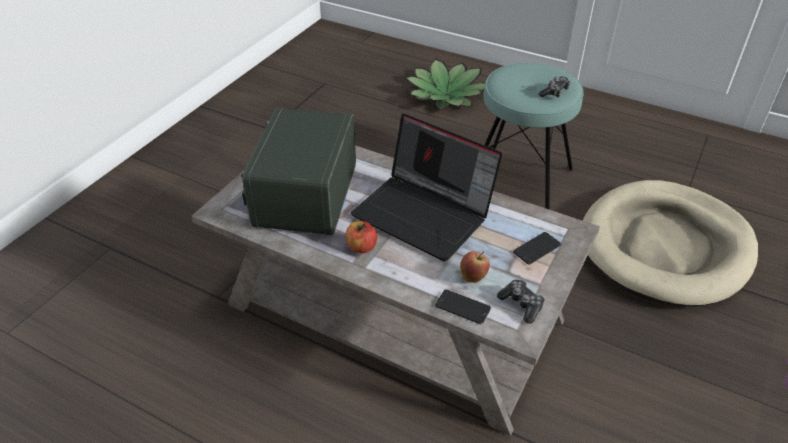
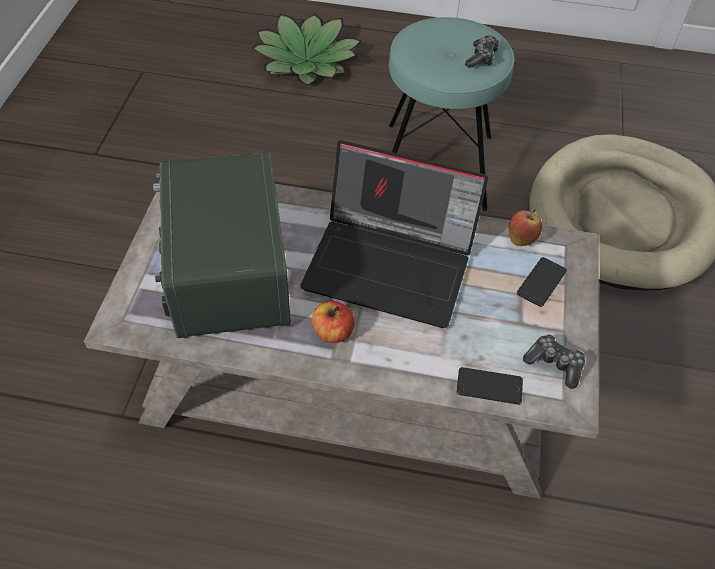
camera: 20 degrees left, 10 degrees up
apple [460,251,490,283] -> apple moved to [509,210,542,246]

